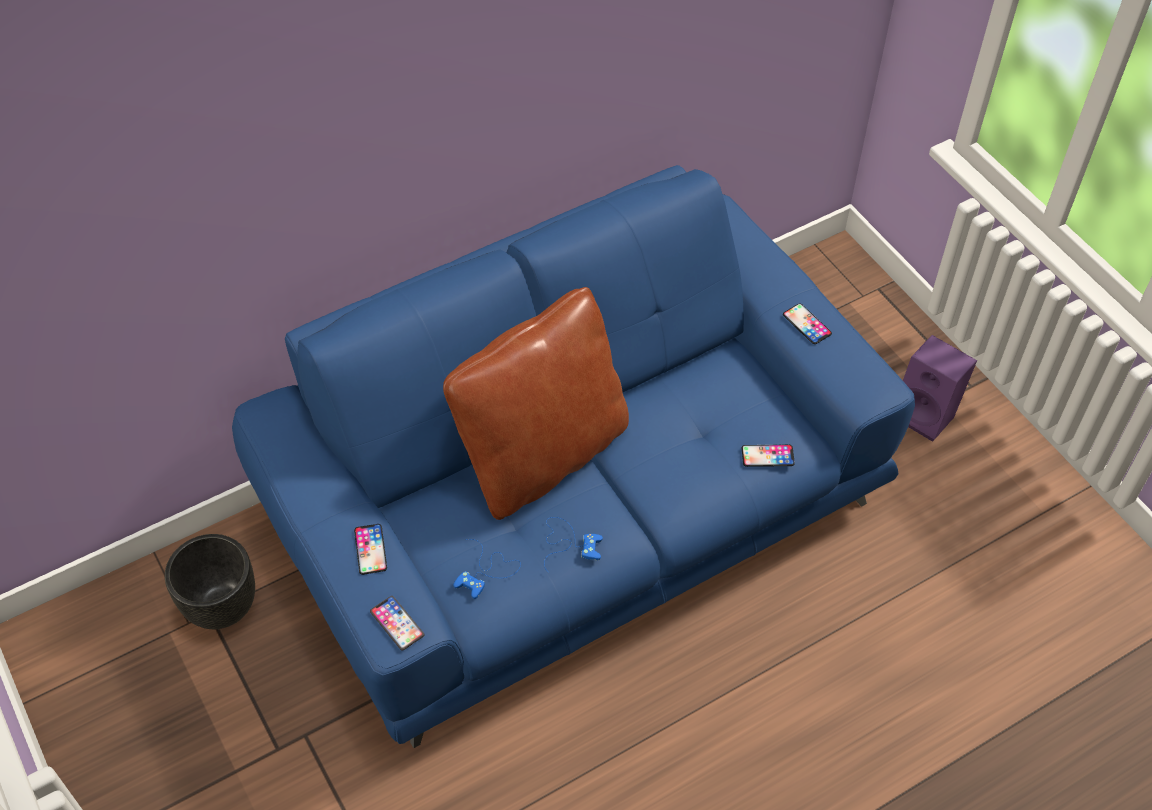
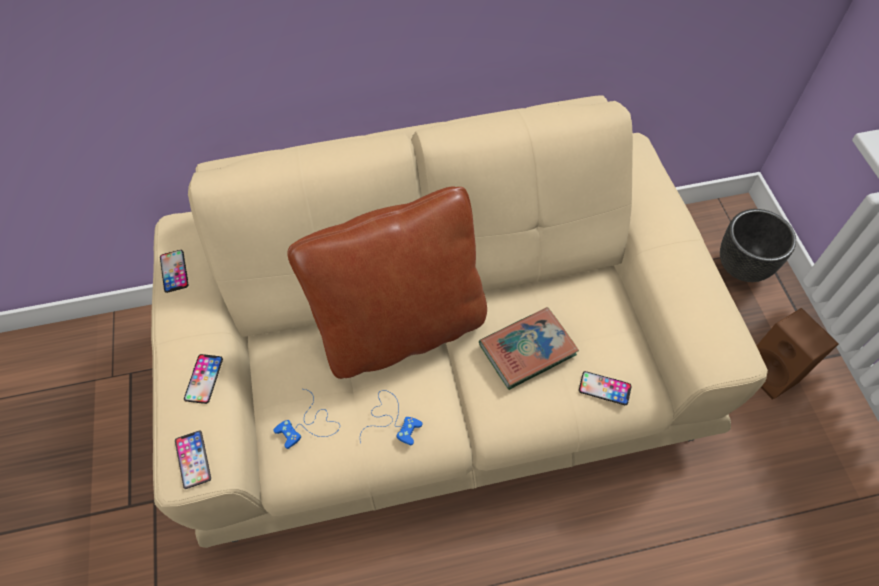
camera: 20 degrees right, 5 degrees up
black planter [165,534,255,629] -> black planter moved to [720,209,796,282]
blue sofa [232,165,915,748] -> beige sofa [151,95,768,548]
phone [783,303,832,344] -> phone moved to [160,250,188,293]
purple speaker [903,335,977,442] -> brown speaker [757,308,839,400]
none -> book [479,307,579,390]

